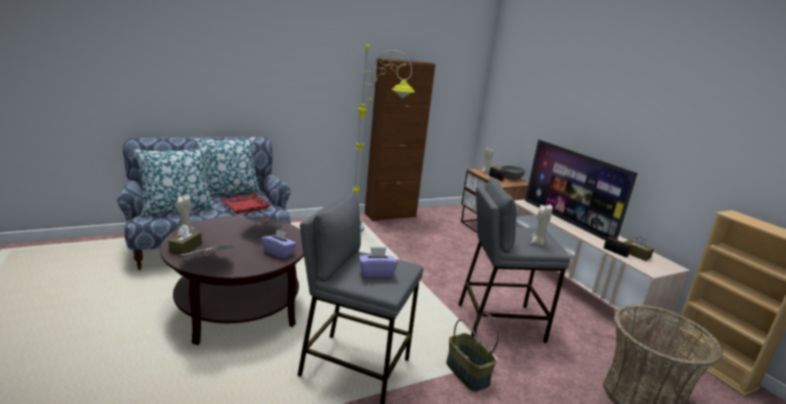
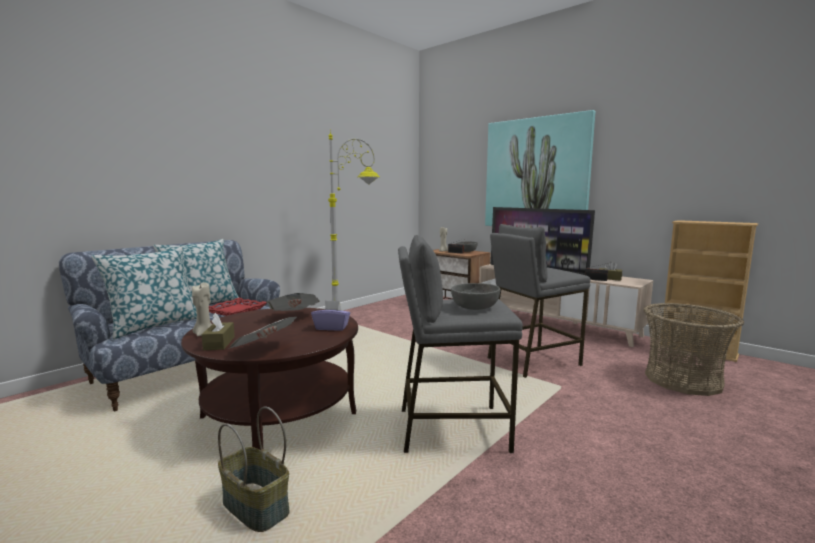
camera: 20 degrees left, 10 degrees down
purple tissue box [359,247,398,278] -> grey bowl [451,283,501,310]
brown cabinet [365,58,435,222] -> none
basket [446,313,499,391] -> basket moved to [218,407,290,532]
beige candle [531,204,553,246] -> none
none -> picture [485,110,595,226]

